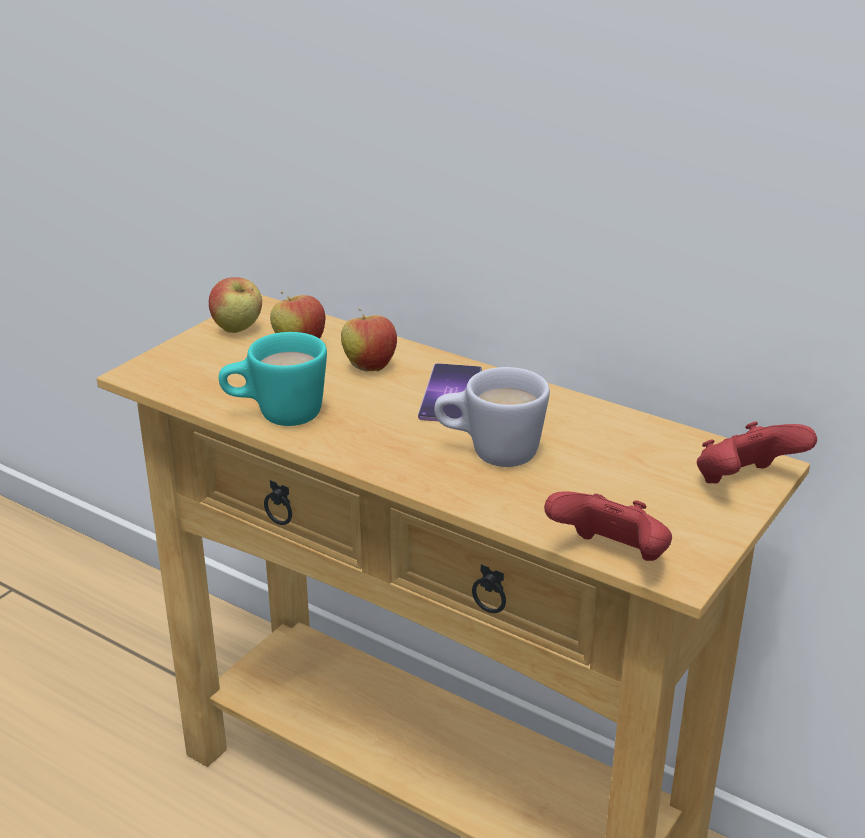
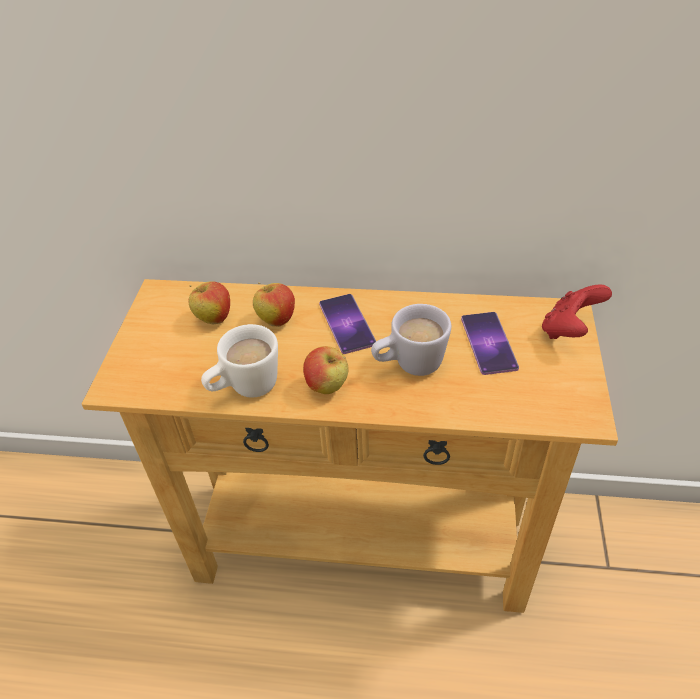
camera: 25 degrees left, 15 degrees up
apple [209,277,262,333] -> apple moved to [303,346,349,394]
turquoise mug [219,332,327,426] -> white mug [201,324,278,398]
red game controller [544,492,672,561] -> none
none -> phone [461,312,519,375]

